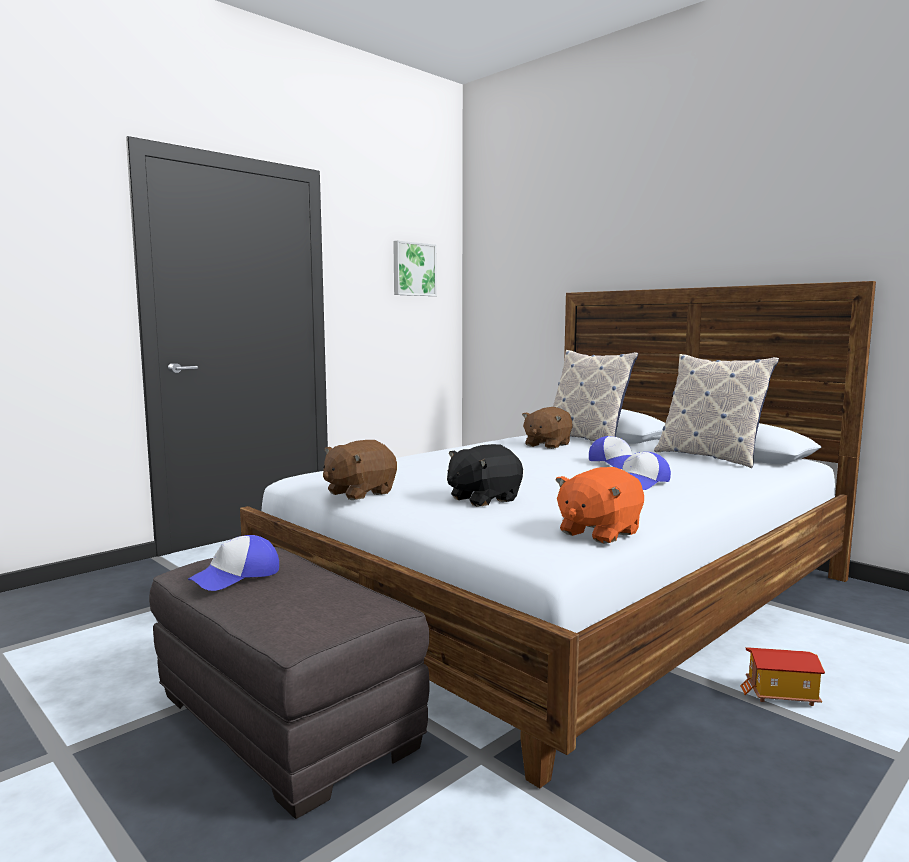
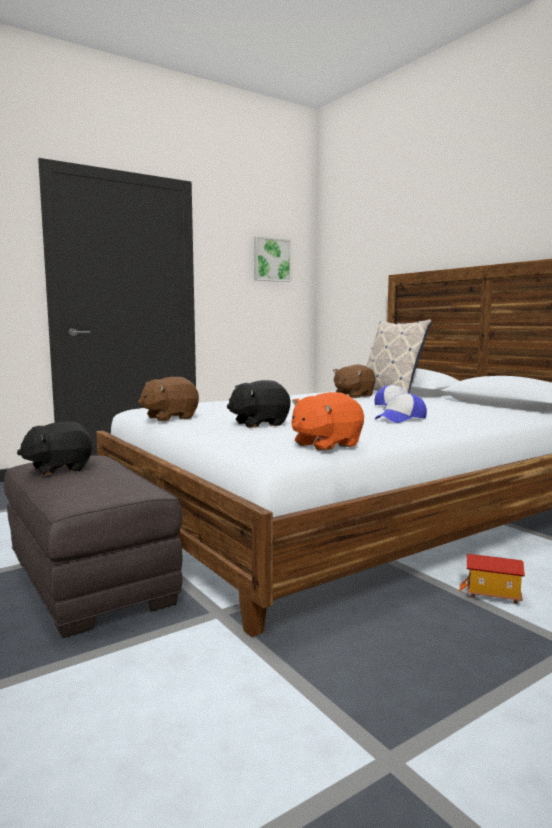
camera: 10 degrees right, 0 degrees up
cap [188,535,279,591] -> black plush toy [17,422,92,476]
pillow [654,354,779,468] -> none

